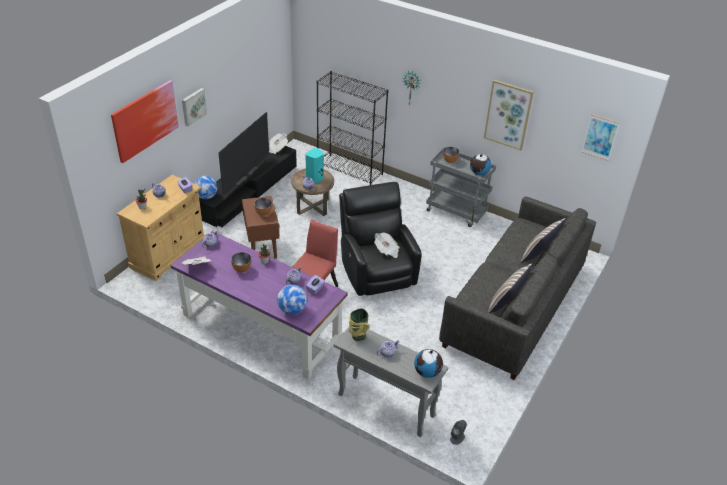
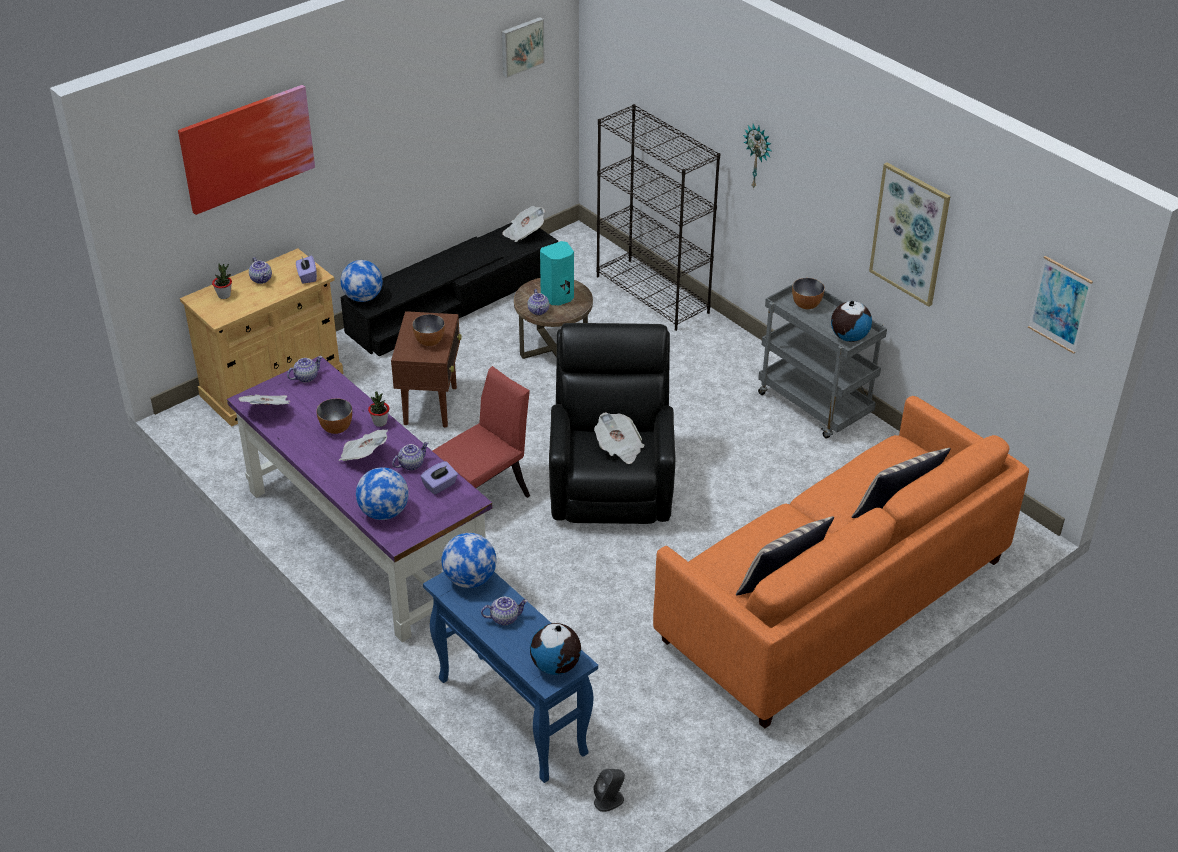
camera: 20 degrees right, 0 degrees up
picture [182,88,207,127] -> picture moved to [502,17,545,78]
television [218,112,269,195] -> none
grey console table [334,327,448,437] -> blue console table [423,572,598,783]
vase [349,308,370,341] -> globe [441,533,496,588]
grey sofa [439,196,596,380] -> orange sofa [653,396,1029,729]
none -> newspaper [339,429,388,461]

